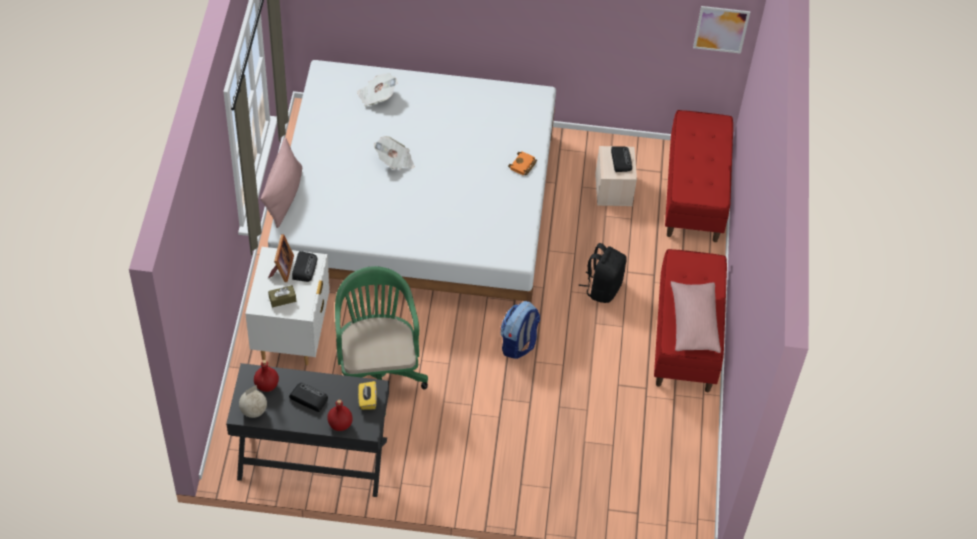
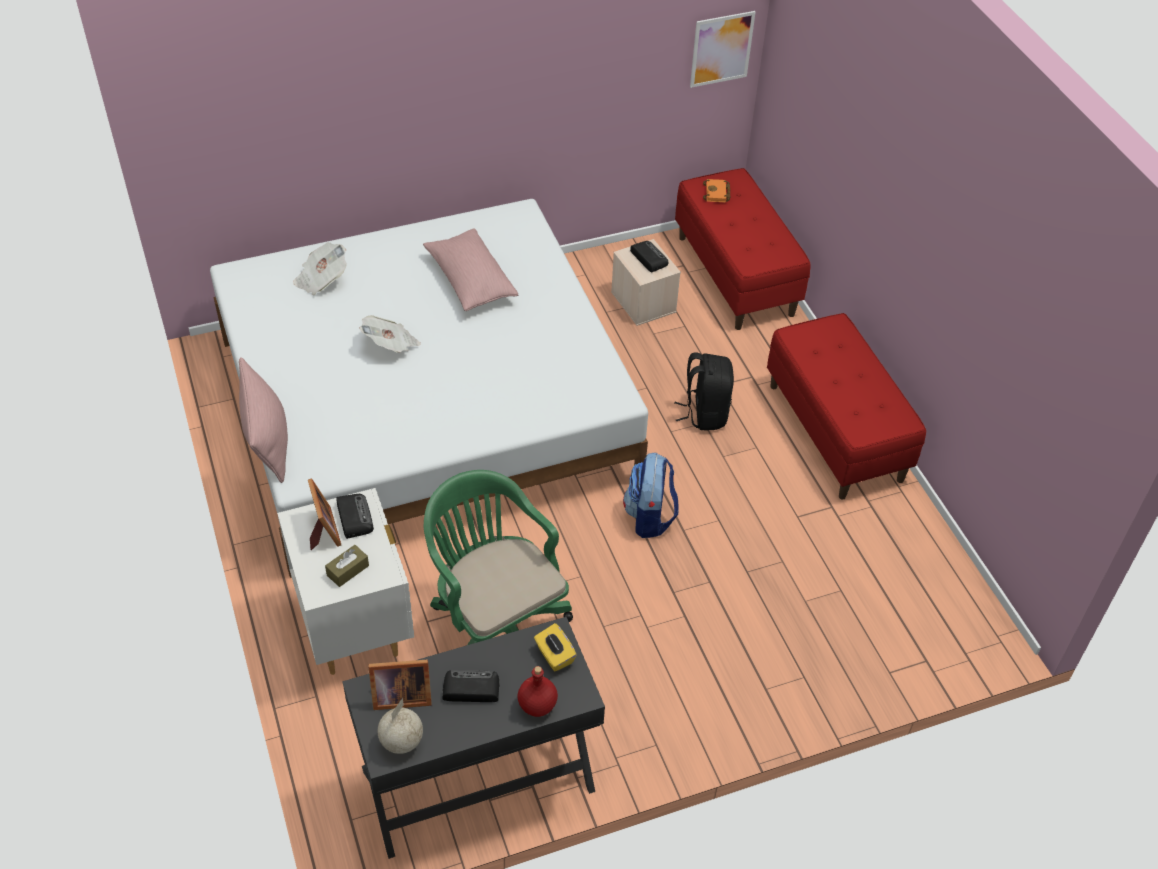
camera: 25 degrees left, 5 degrees down
red bottle [254,360,279,392] -> picture frame [369,659,432,710]
orange book [508,151,537,175] -> orange book moved to [703,179,730,202]
pink pillow [671,281,721,353] -> pink pillow moved to [423,228,519,311]

